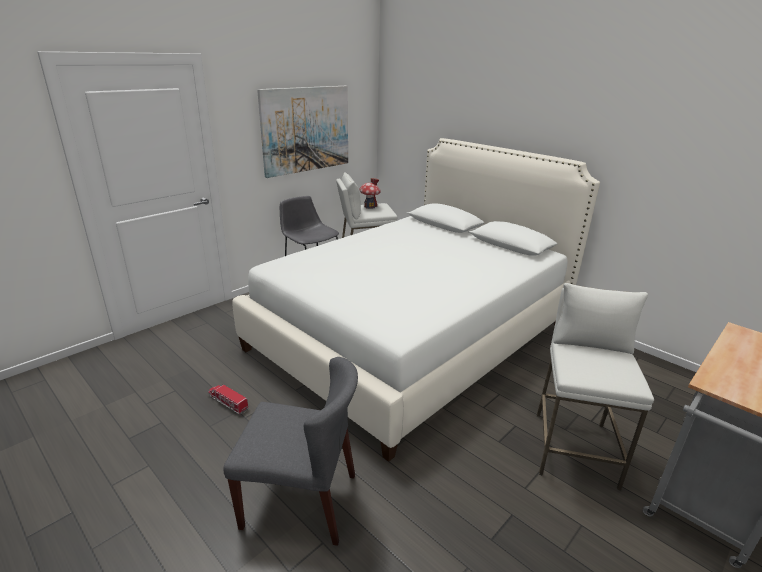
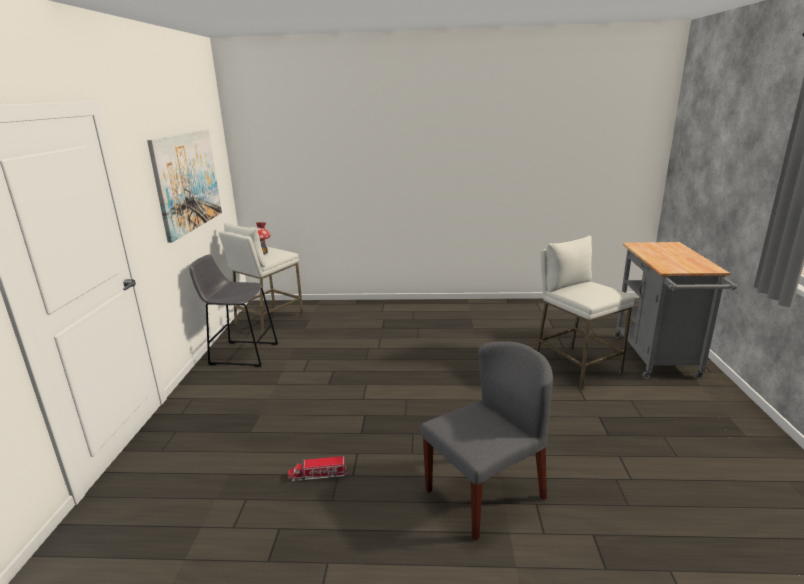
camera: 40 degrees left, 5 degrees down
white bed [232,138,600,462] -> none

